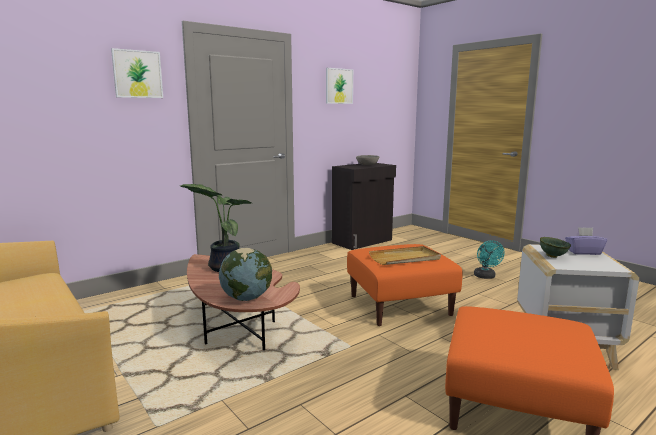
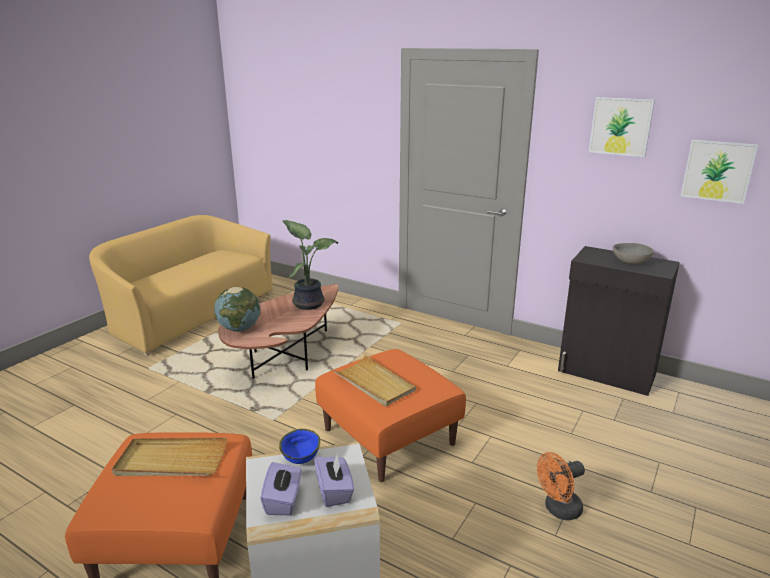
camera: 70 degrees right, 10 degrees up
picture [111,48,163,98] -> picture moved to [681,140,758,204]
turquoise fan [474,240,505,279] -> orange fan [537,452,585,520]
green bowl [540,237,571,258] -> blue bowl [279,429,320,464]
none -> beige tray [112,437,227,476]
none -> purple tissue box [260,462,302,515]

